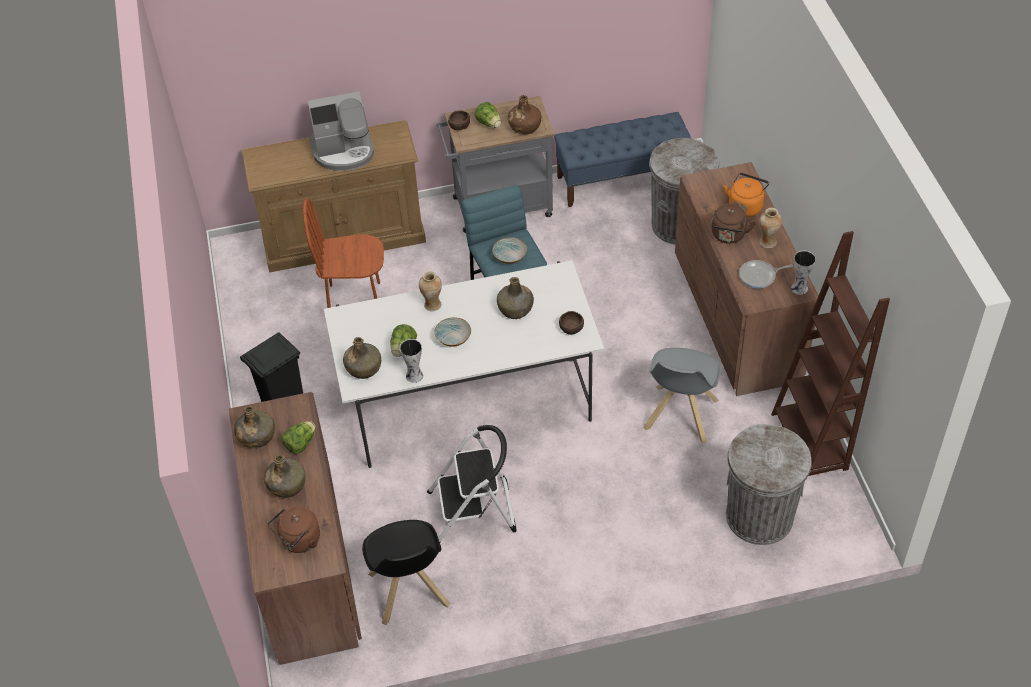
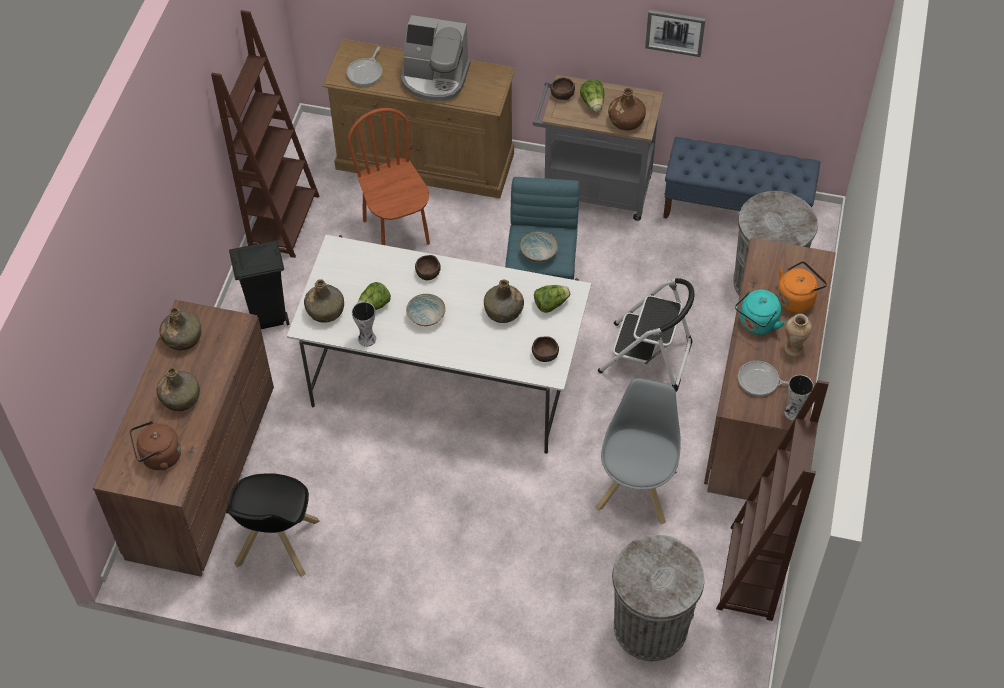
camera: 25 degrees right, 5 degrees up
lettuce [281,421,316,454] -> lettuce moved to [534,285,571,313]
brown chair [303,198,384,308] -> brown chair turned 45 degrees clockwise [348,108,430,245]
vase [419,271,442,311] -> brown bowl [415,255,441,280]
step ladder [427,425,517,542] -> step ladder moved to [598,278,694,392]
grey chair [643,348,721,443] -> grey chair turned 150 degrees clockwise [595,378,681,525]
brown kettle [711,204,755,243] -> turquoise kettle [735,290,785,335]
none -> brown bookcase [211,10,319,258]
none -> frying pan [347,46,382,86]
none -> picture [645,10,706,57]

